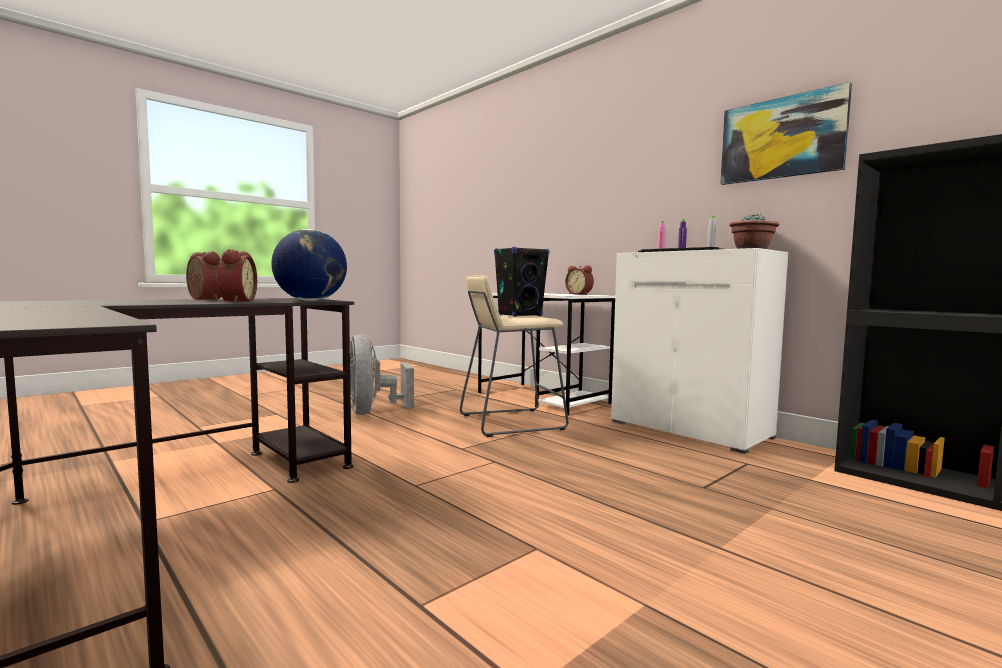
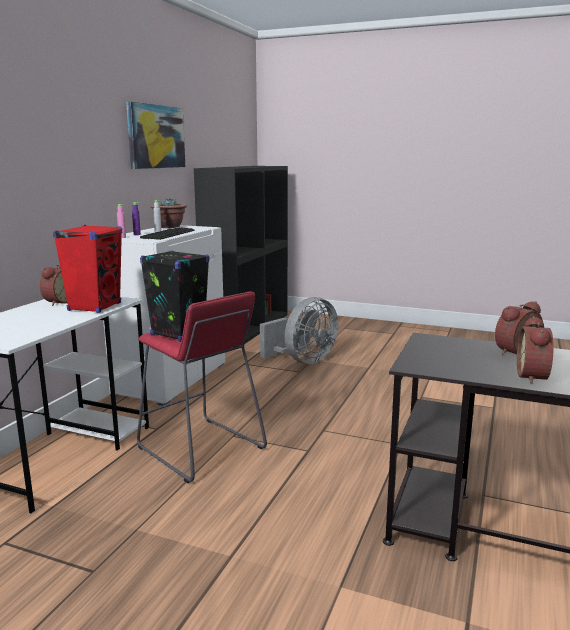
camera: 115 degrees left, 10 degrees up
globe [271,229,347,301] -> none
grey fan [350,334,414,415] -> grey fan moved to [260,297,338,364]
beige stool [460,276,569,437] -> red stool [137,291,267,483]
none -> red speaker [53,225,122,313]

